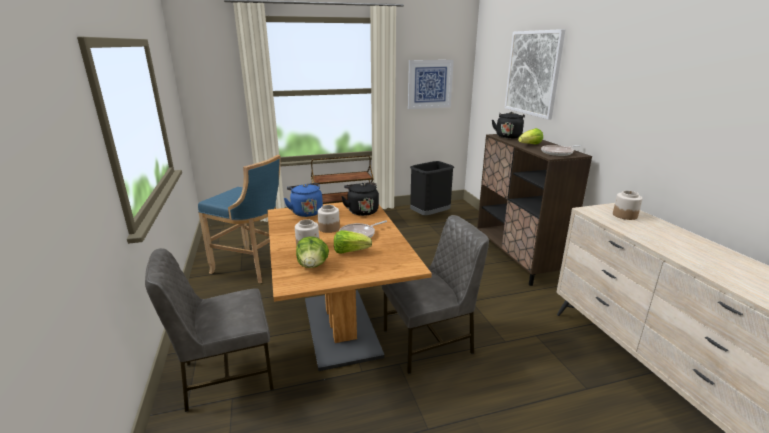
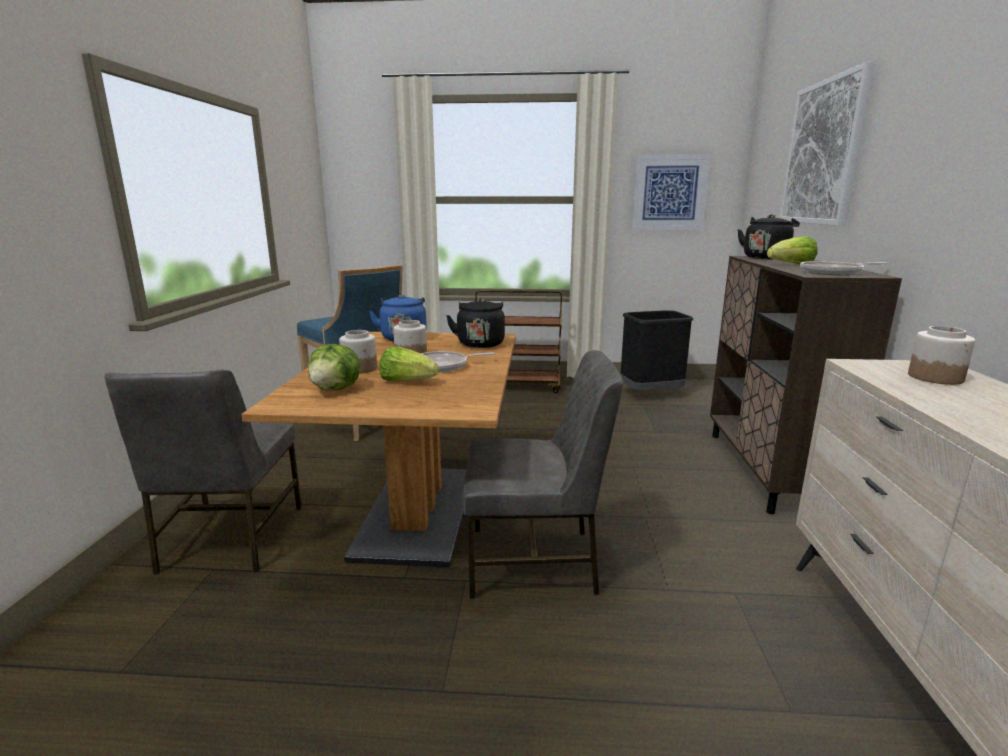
camera: 20 degrees right, 5 degrees down
grey chair [145,248,274,412] -> grey chair turned 90 degrees counterclockwise [105,370,302,575]

